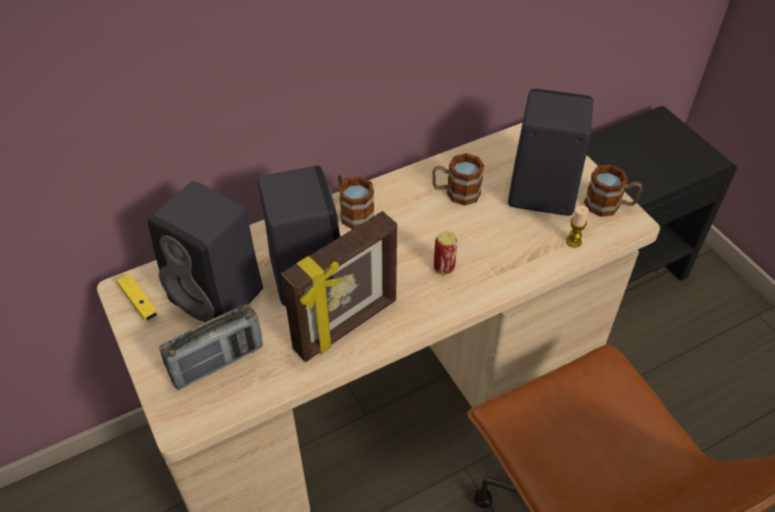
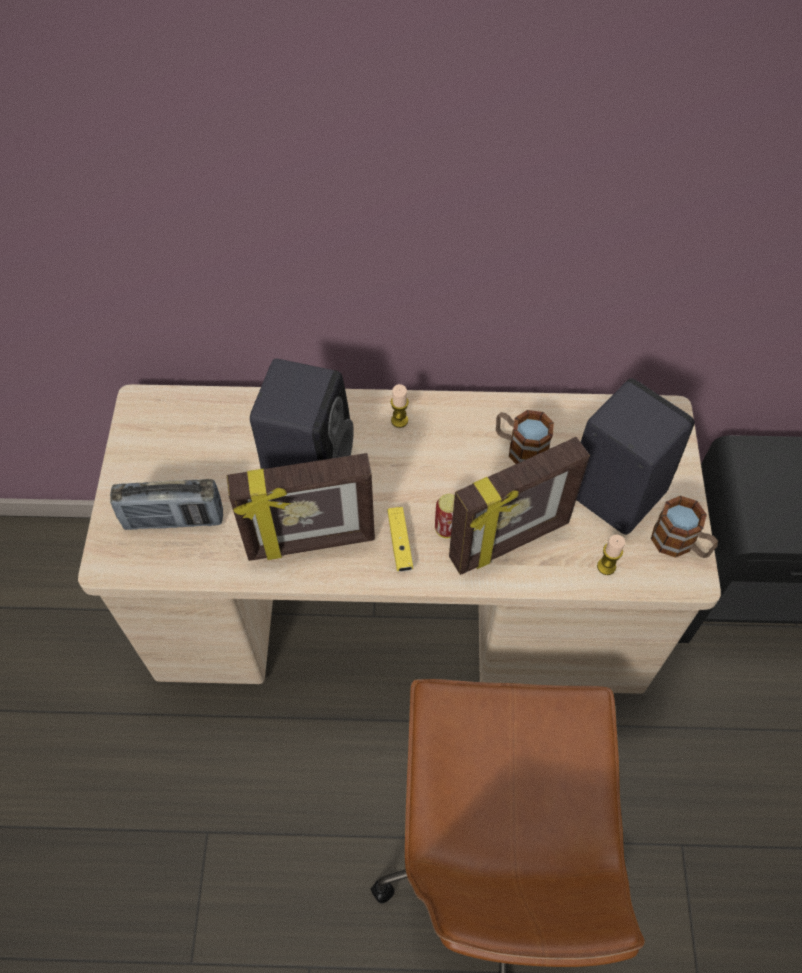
camera: 30 degrees right, 10 degrees up
yellow game controller [117,274,158,322] -> yellow game controller moved to [388,507,413,572]
black speaker [148,181,263,322] -> none
mug [338,173,374,229] -> candle [391,384,409,428]
none -> picture frame [449,437,590,575]

